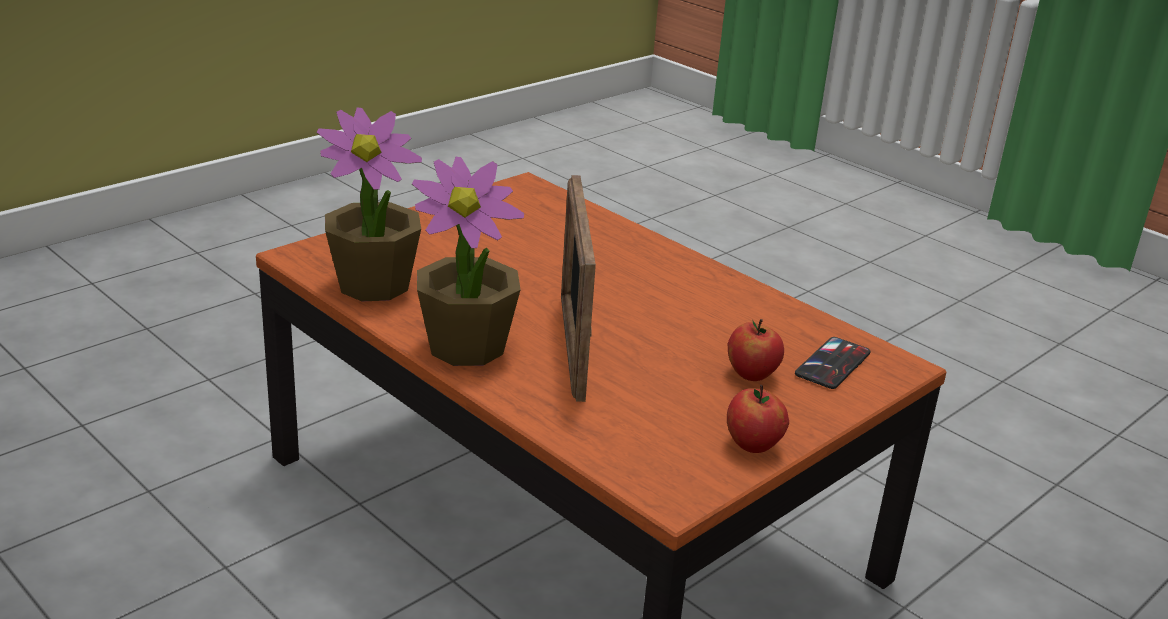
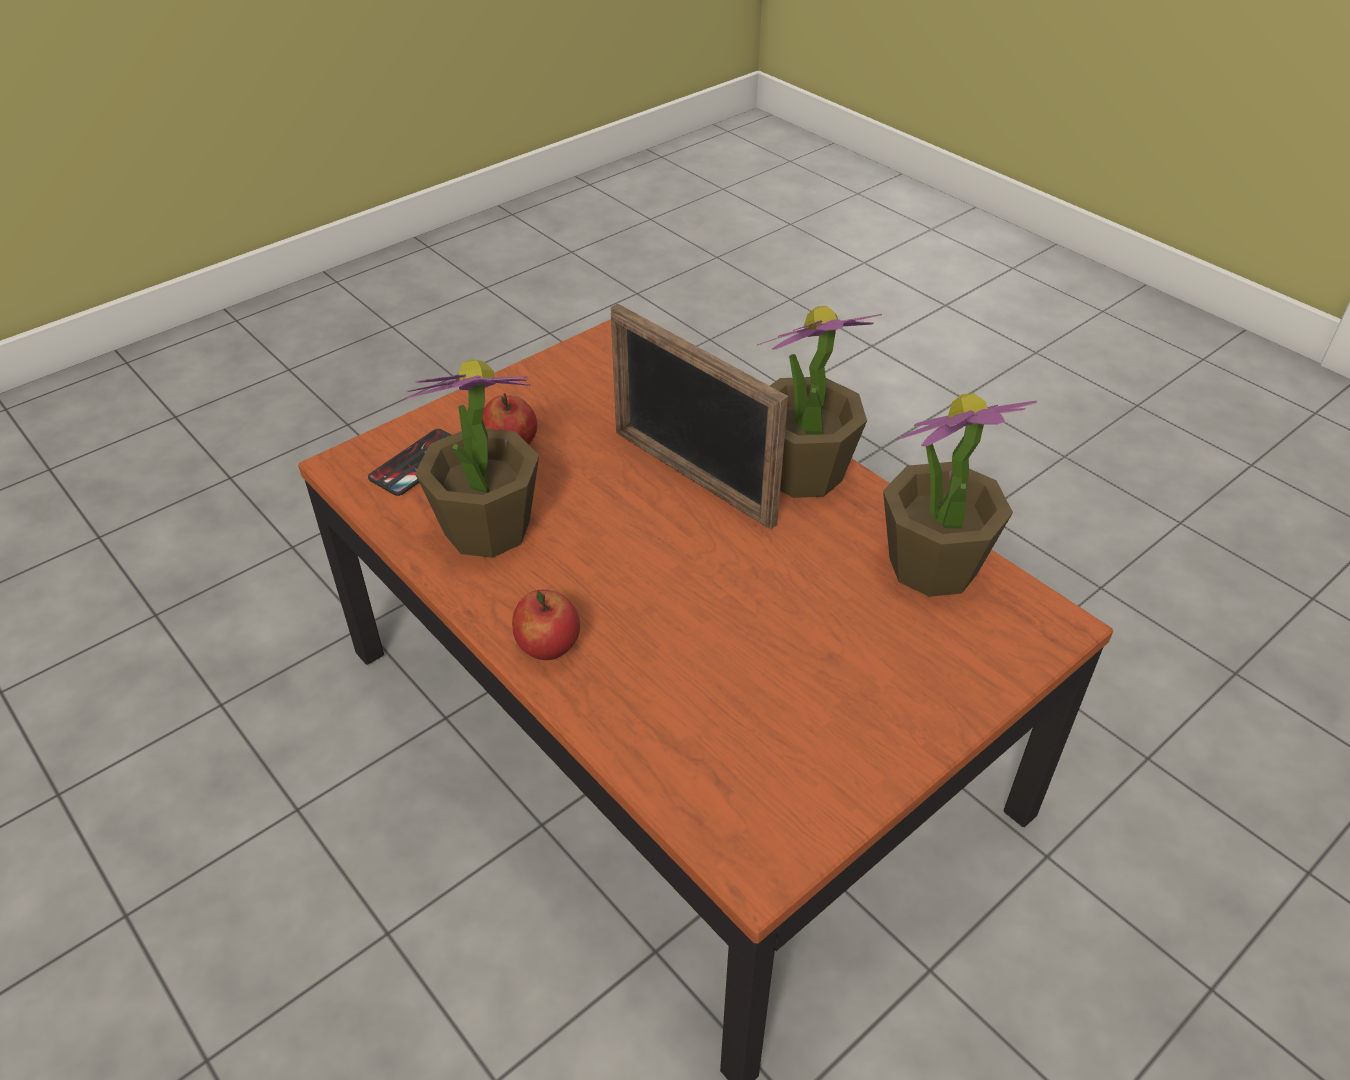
camera: 175 degrees left, 15 degrees up
picture frame [561,175,596,402] -> picture frame turned 135 degrees clockwise [611,304,788,529]
apple [727,385,789,453] -> apple moved to [512,590,580,660]
none -> potted plant [405,359,539,558]

